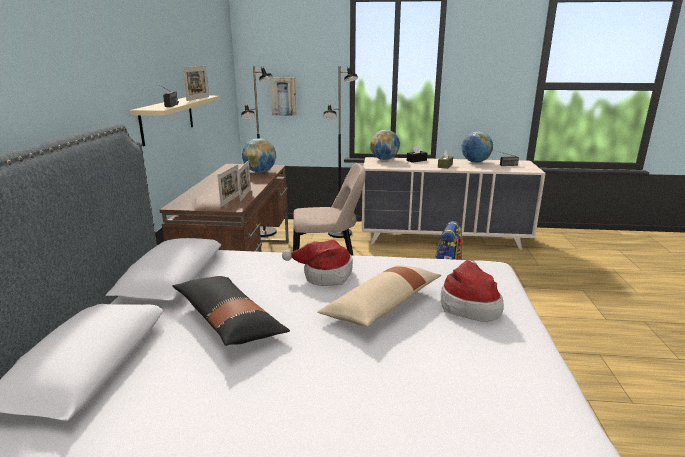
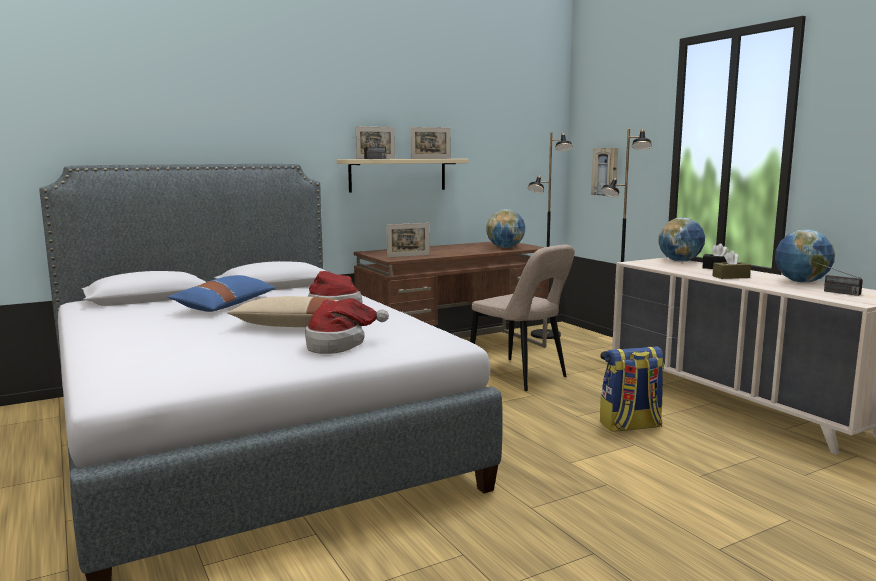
camera: 55 degrees right, 10 degrees down
black pillow [172,276,290,346] -> blue pillow [168,275,276,312]
picture frame [237,160,251,202] -> picture frame moved to [355,126,395,159]

